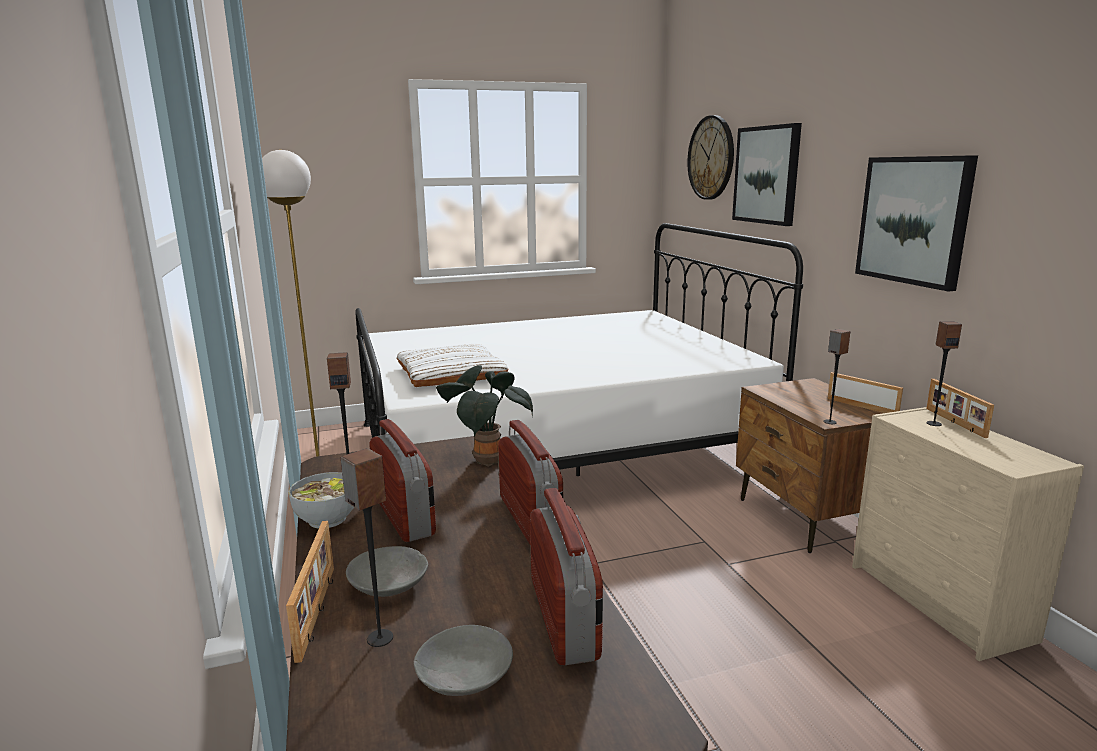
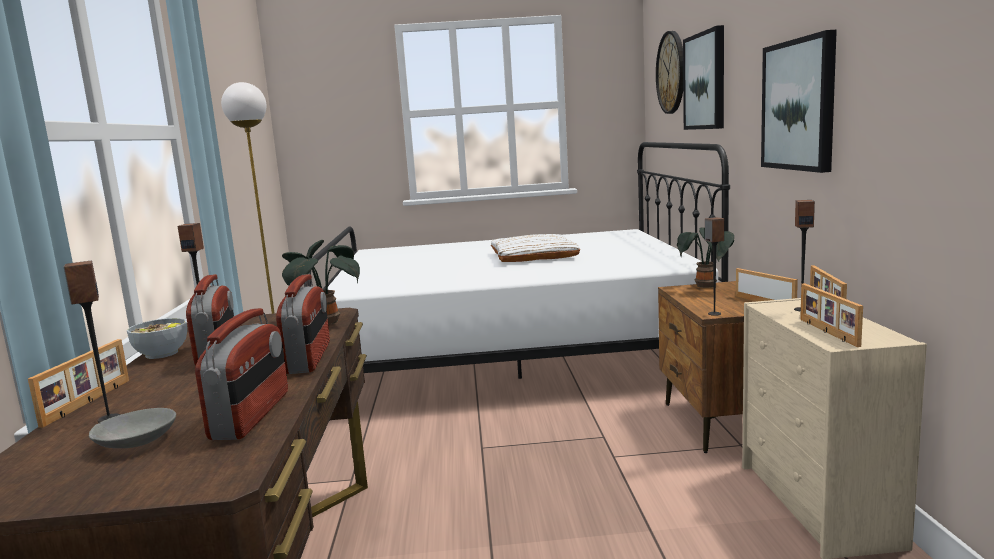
camera: 15 degrees right, 5 degrees down
grey bowl [346,546,428,597] -> none
white pillow [397,344,509,387] -> white pillow moved to [491,234,580,262]
none -> potted plant [677,227,734,288]
none -> picture frame [800,283,863,347]

